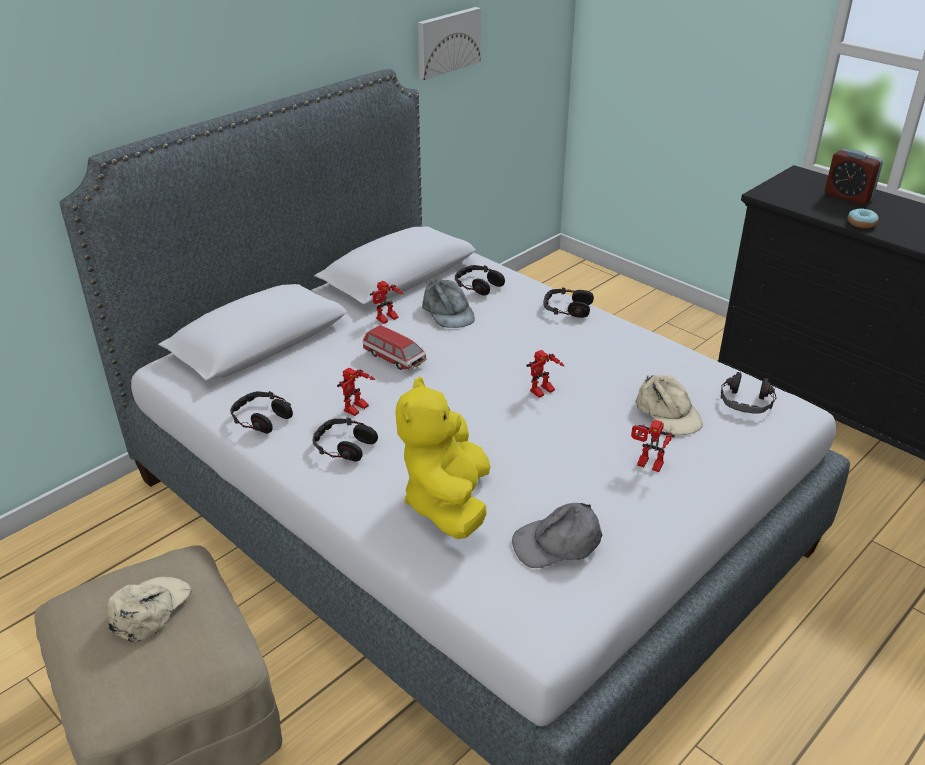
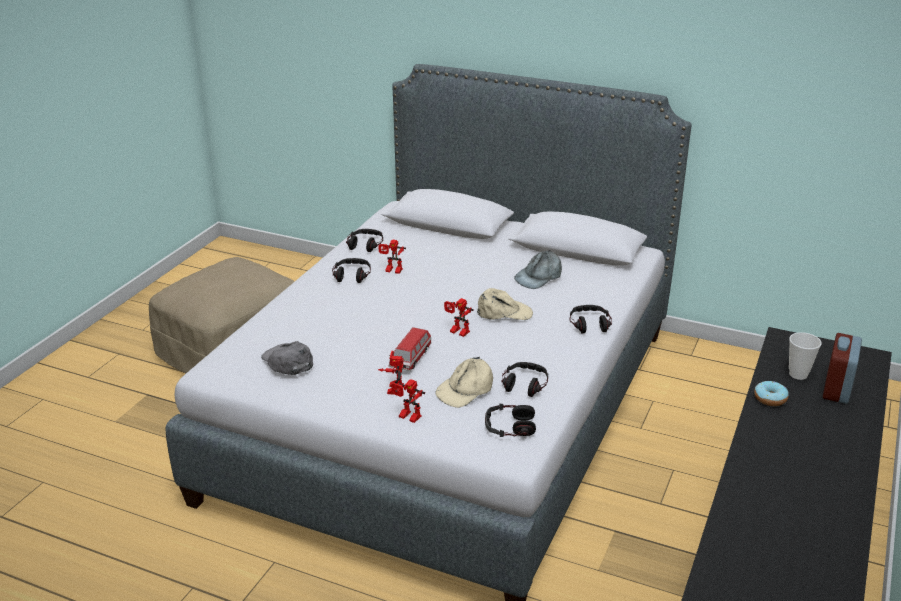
camera: 70 degrees right, 5 degrees down
beige cap [107,576,191,642] -> beige cap moved to [477,288,533,320]
toy car [363,325,427,371] -> toy car moved to [389,327,431,371]
toy robot [370,281,404,324] -> toy robot moved to [392,379,425,423]
yellow plush toy [395,376,491,539] -> none
picture [418,7,481,80] -> none
headphones [455,265,505,296] -> headphones moved to [501,362,548,397]
none -> cup [789,332,822,380]

